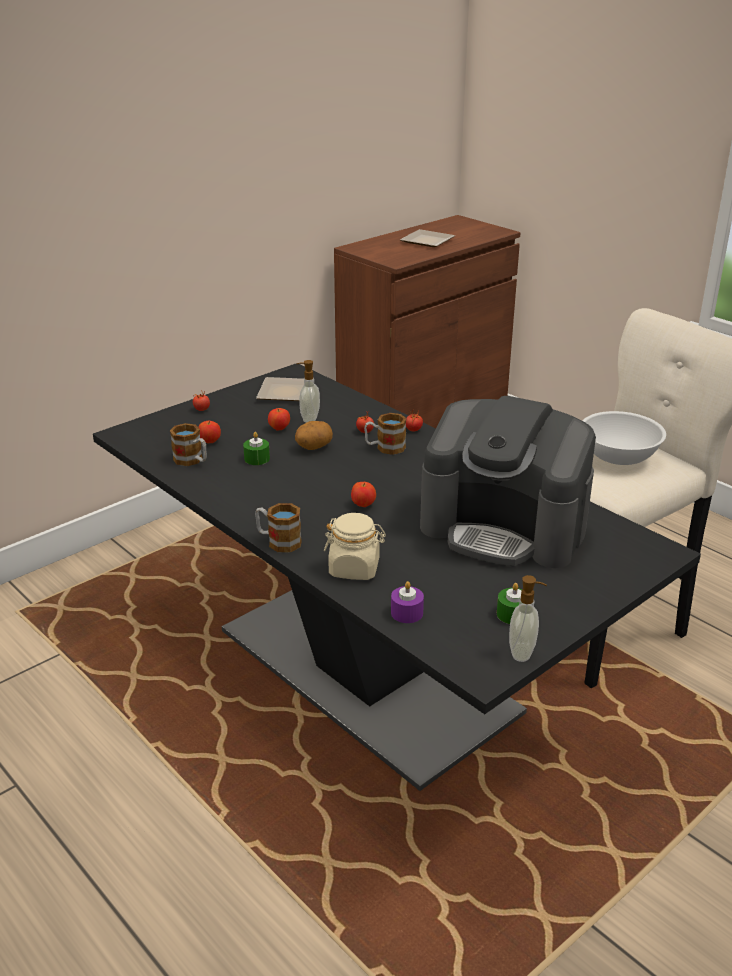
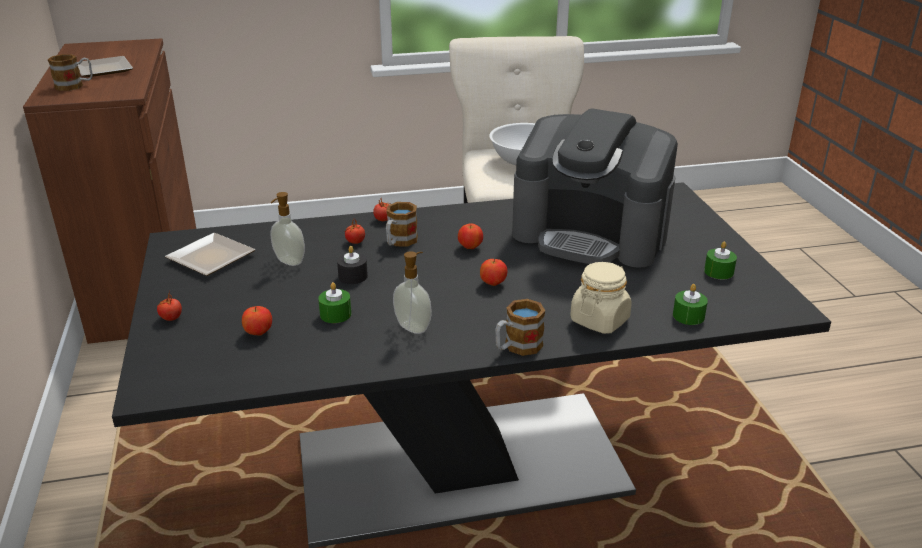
camera: 60 degrees left, 0 degrees up
mug [170,423,207,466] -> mug moved to [48,54,93,91]
apple [268,408,290,431] -> apple moved to [458,223,483,249]
potato [295,421,333,450] -> black candle [337,246,368,284]
purple candle [391,581,424,623] -> green candle [673,284,708,325]
coffee machine [420,396,596,568] -> coffee machine turned 60 degrees clockwise [512,108,678,268]
soap dispenser [509,575,547,662] -> soap dispenser moved to [393,251,432,334]

